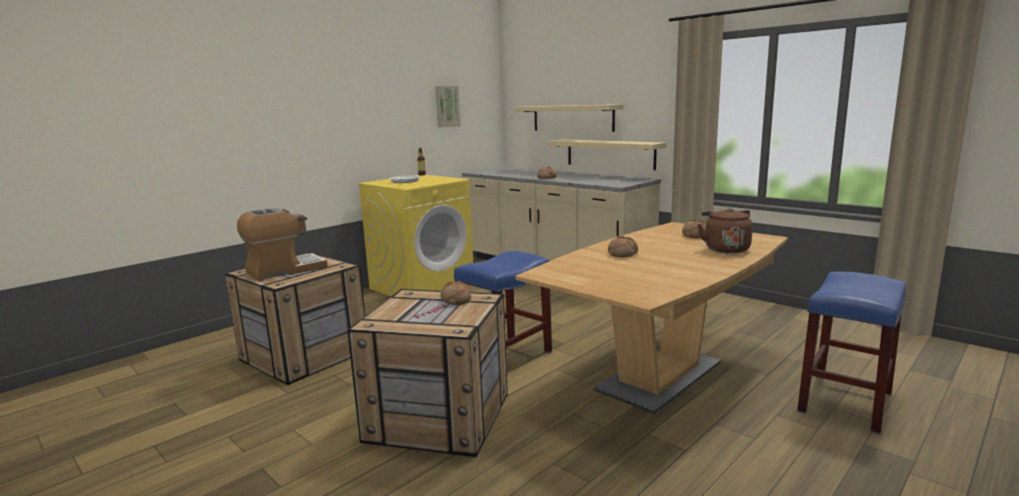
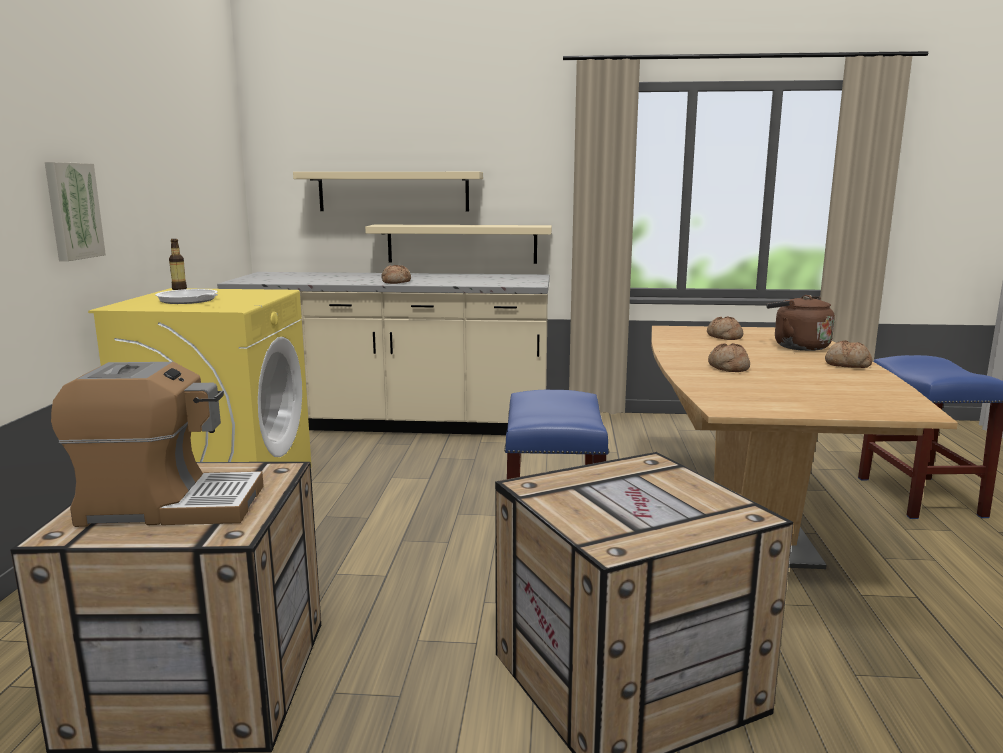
camera: 40 degrees left, 0 degrees up
coffee machine [237,208,328,281] -> coffee machine turned 75 degrees clockwise [51,362,264,527]
picture [435,86,461,128] -> picture moved to [45,162,106,261]
bread [440,281,471,305] -> bread moved to [825,340,873,368]

